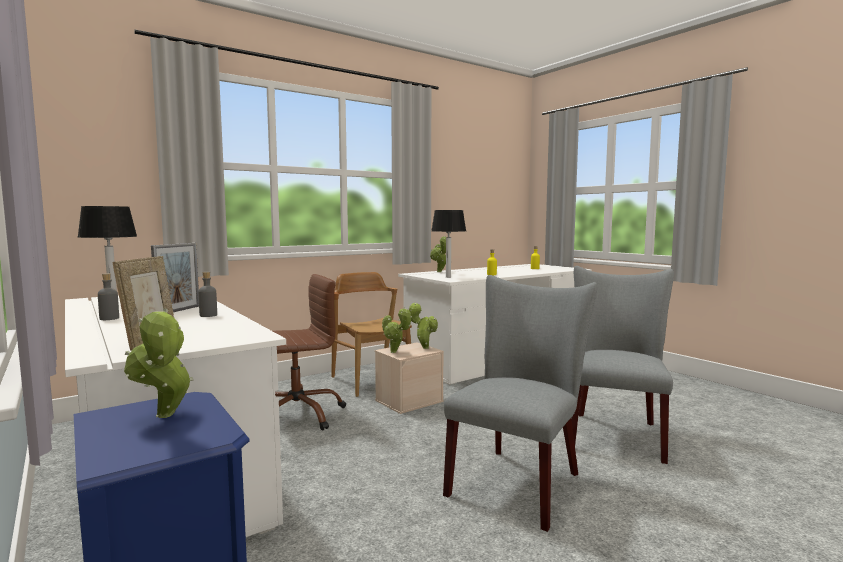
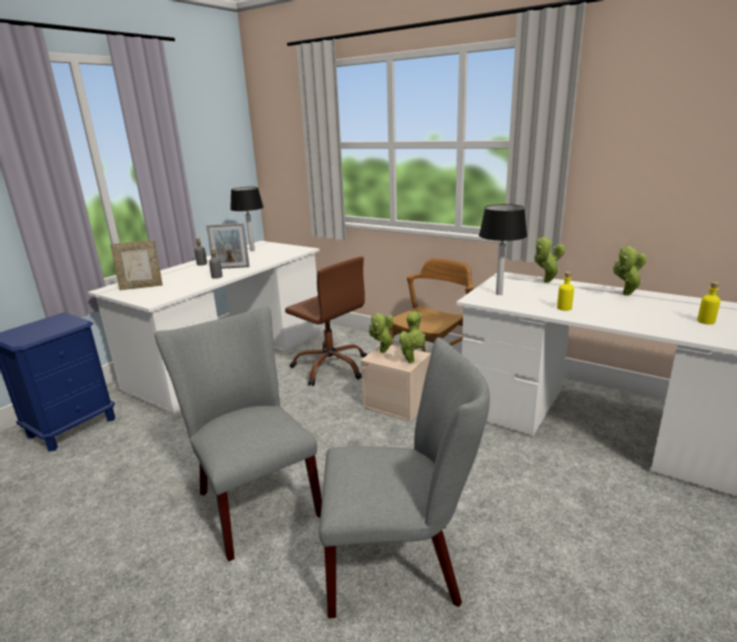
camera: 70 degrees right, 15 degrees up
potted plant [124,308,194,418] -> potted plant moved to [613,246,647,296]
grey chair [443,275,597,532] -> grey chair turned 135 degrees counterclockwise [155,306,322,562]

